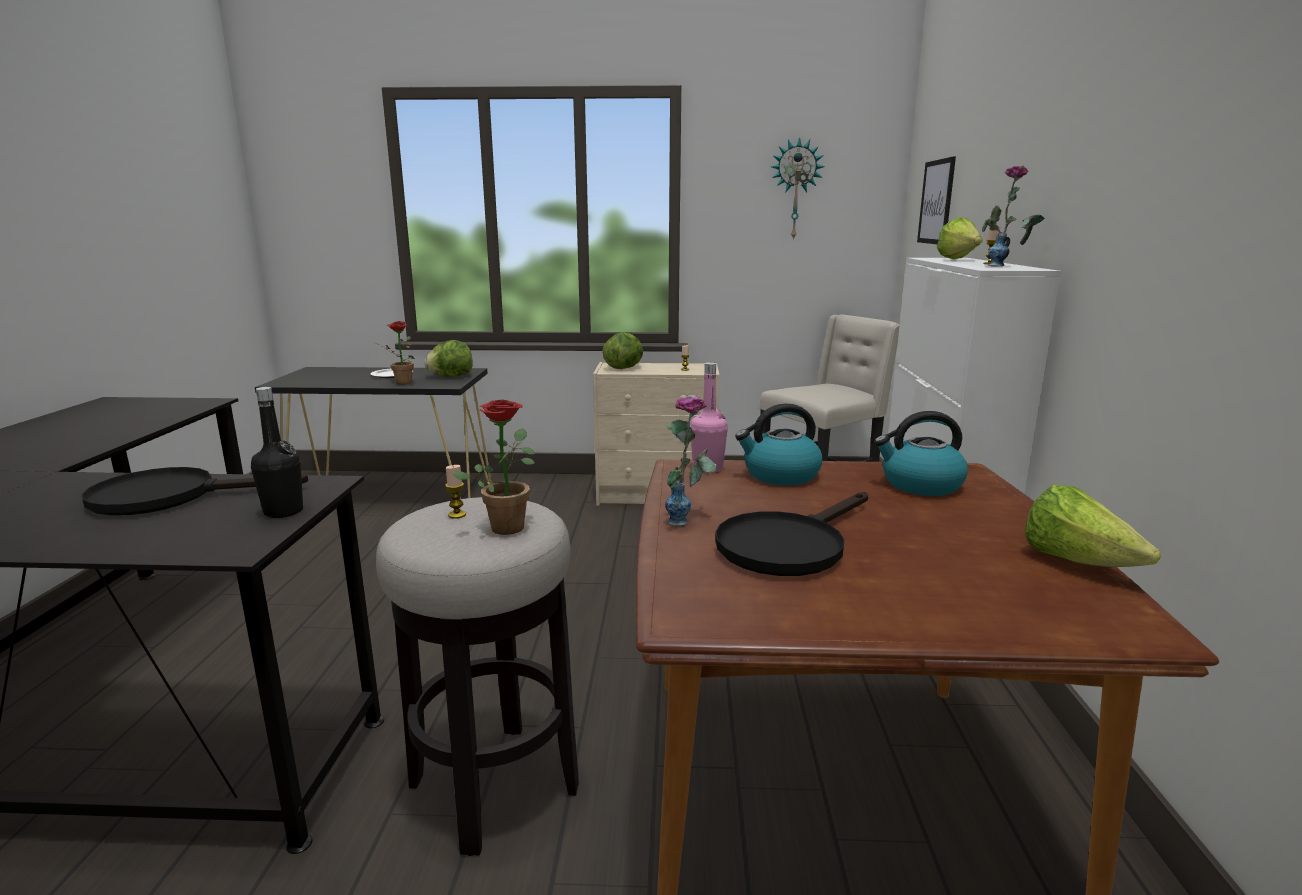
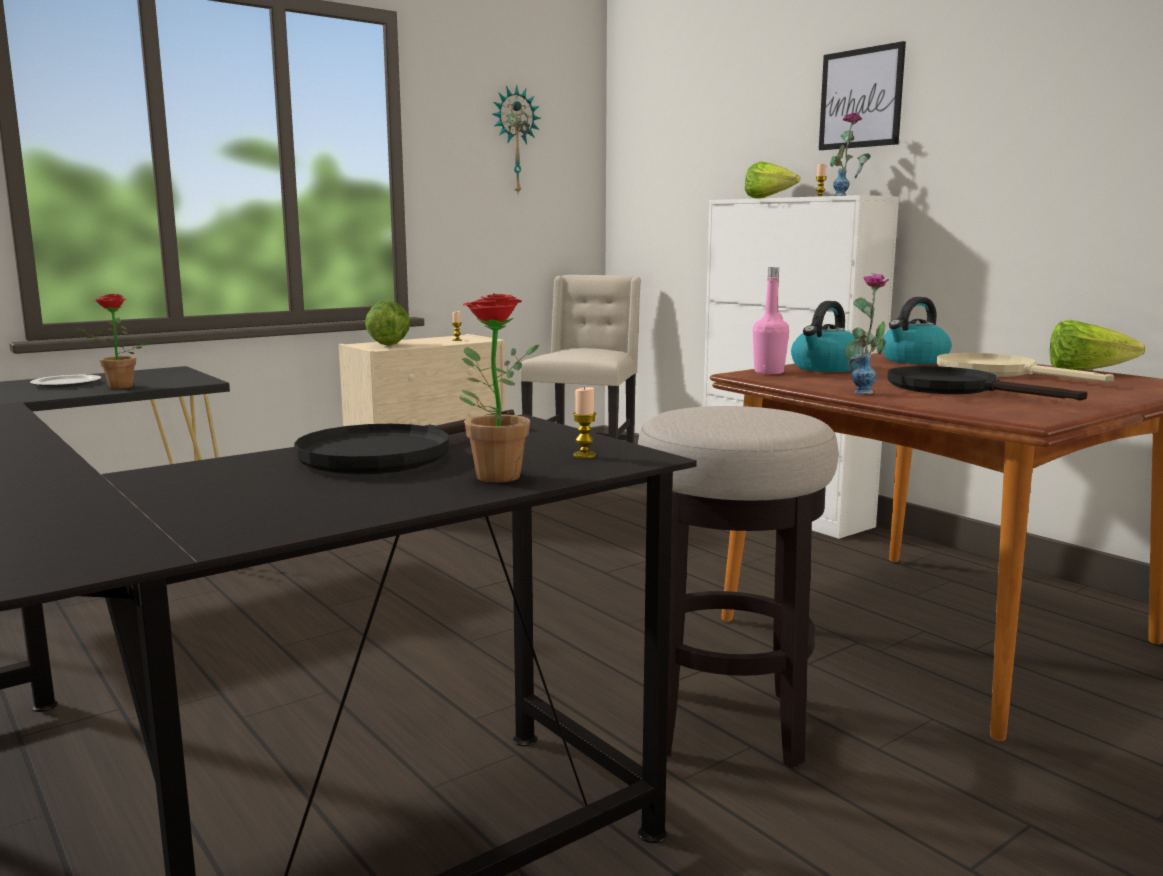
camera: 40 degrees left, 5 degrees down
black bottle [251,387,303,518] -> none
lettuce [424,340,473,377] -> none
candle [445,465,466,519] -> candle moved to [573,387,596,458]
potted plant [452,400,536,535] -> potted plant moved to [459,293,539,483]
black frying pan [715,492,868,576] -> black frying pan turned 135 degrees clockwise [887,366,1088,401]
picture [917,157,956,244] -> picture moved to [819,41,906,150]
none -> beige frying pan [937,353,1114,383]

